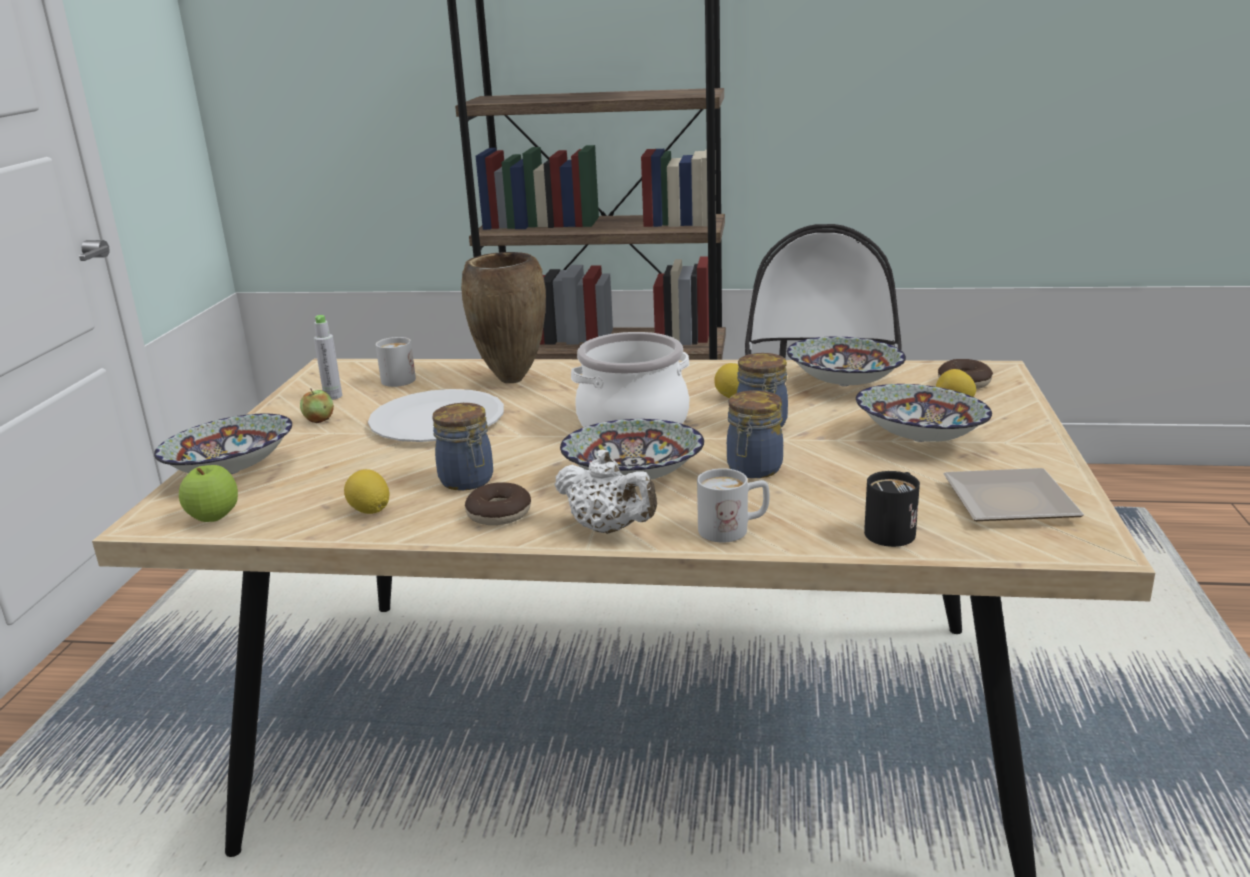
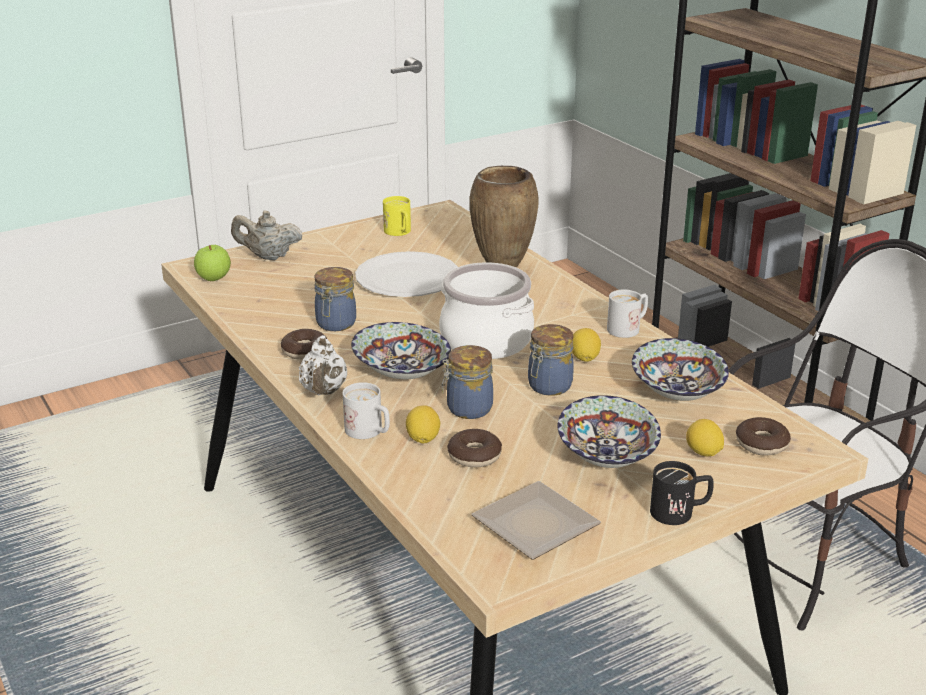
camera: 50 degrees right, 5 degrees up
bowl [154,414,292,474] -> beige teapot [231,210,302,260]
apple [300,389,334,423] -> none
grey bottle [314,315,342,400] -> yellow mug [383,196,411,236]
lemon [344,469,389,514] -> lemon moved to [406,405,440,443]
white mug [376,337,416,387] -> white mug moved to [607,290,648,338]
black mug [864,471,920,547] -> black mug moved to [650,461,714,525]
none -> donut [447,429,502,467]

